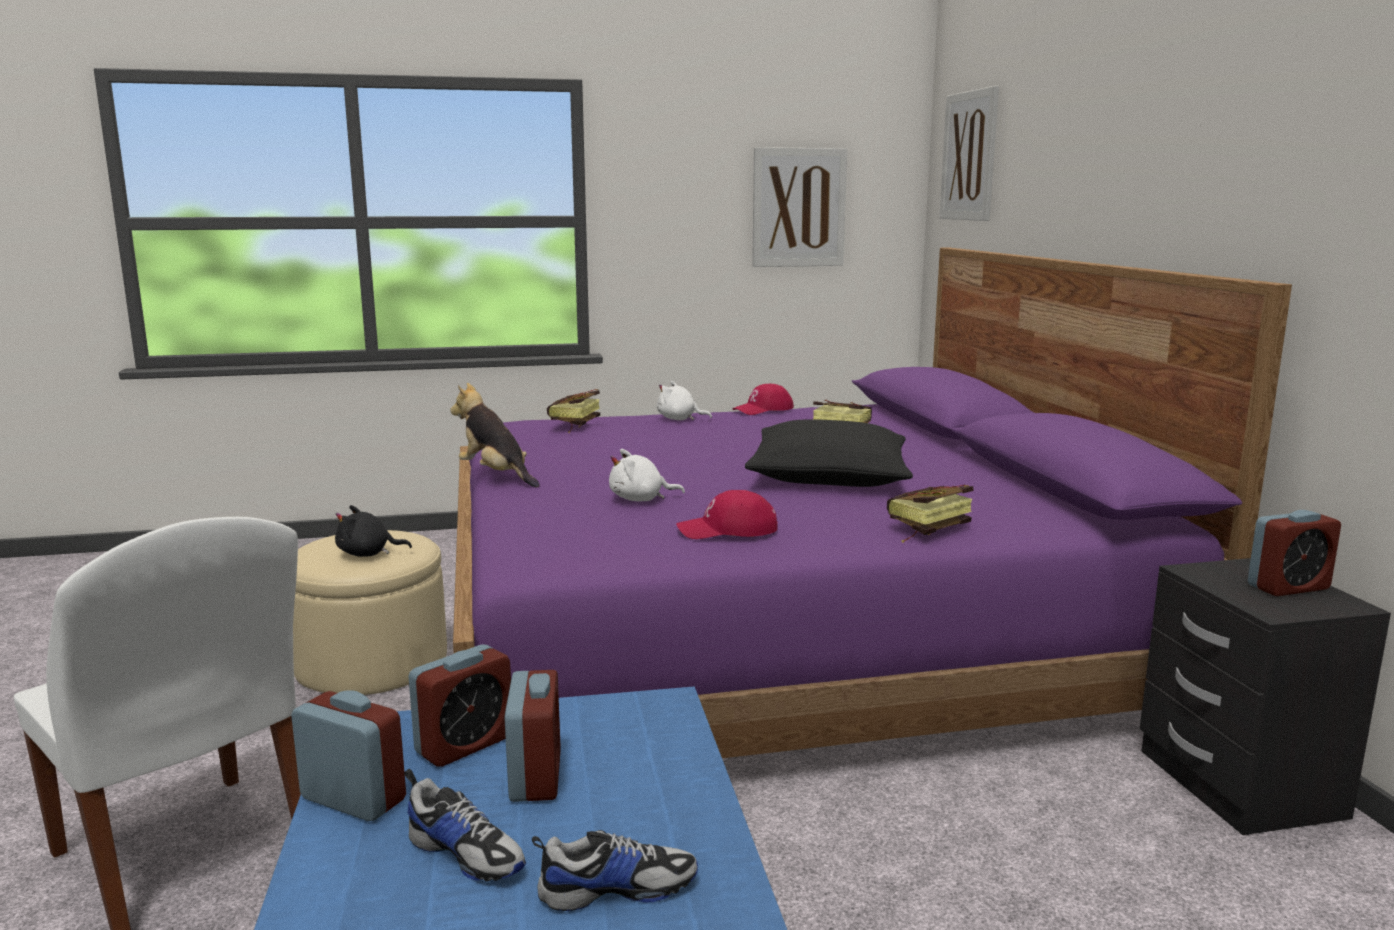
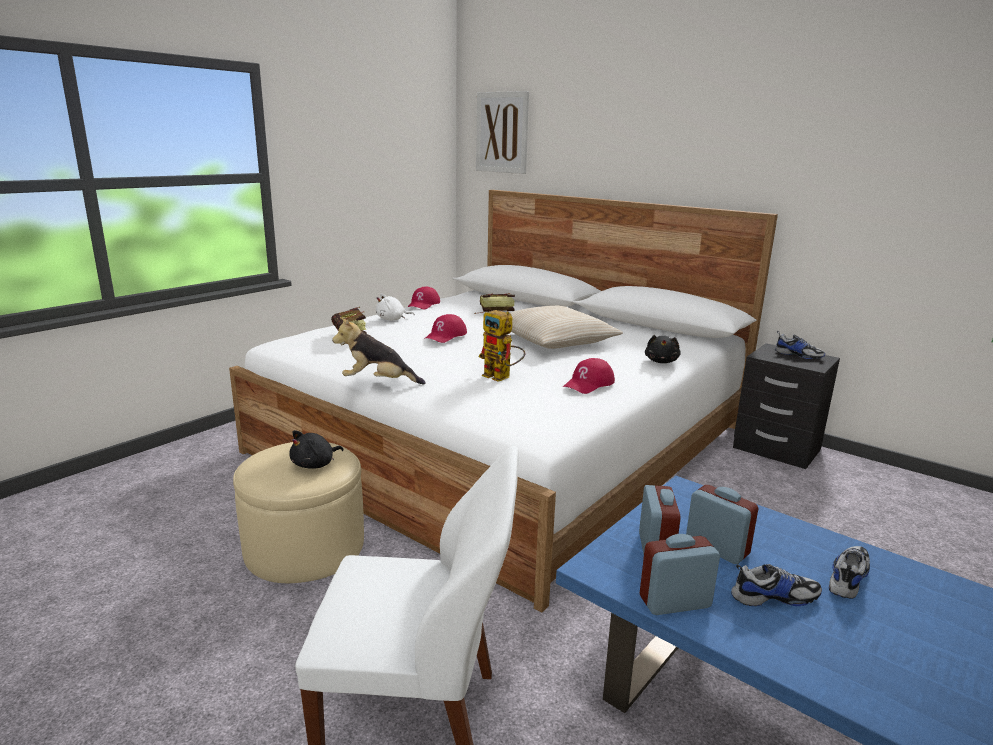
camera: 40 degrees left, 5 degrees up
purple bed [453,248,1292,758] -> white bed [229,190,778,613]
white plush toy [609,449,685,501] -> toy robot [479,310,525,382]
black pillow [745,419,913,487] -> beige pillow [510,305,623,349]
picture [752,147,847,267] -> none
book [887,485,973,543] -> black plush toy [645,335,681,363]
alarm clock [1248,510,1341,596] -> shoe [775,331,825,359]
none -> red cap [424,314,467,343]

